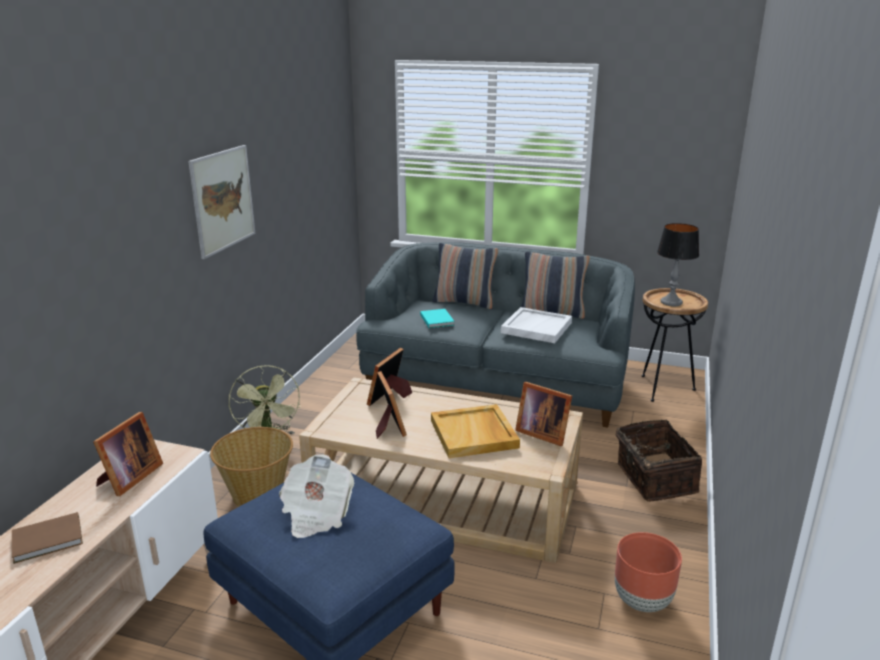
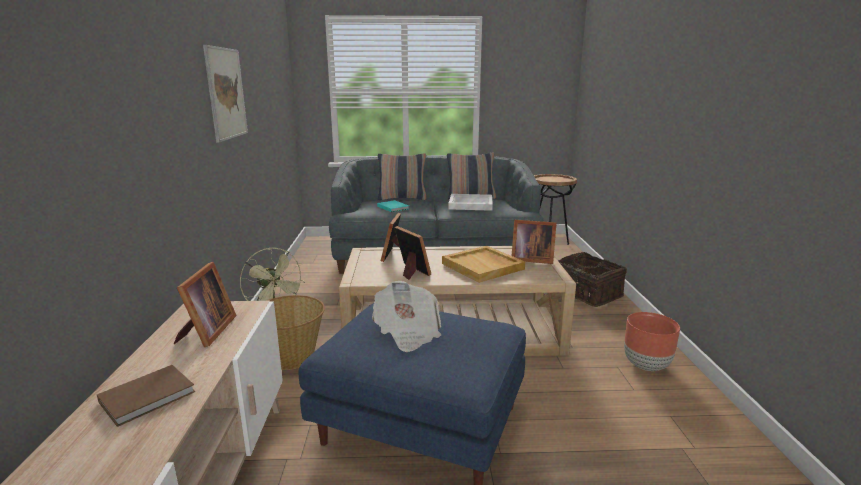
camera: 20 degrees left, 5 degrees down
table lamp [657,223,699,306] -> none

